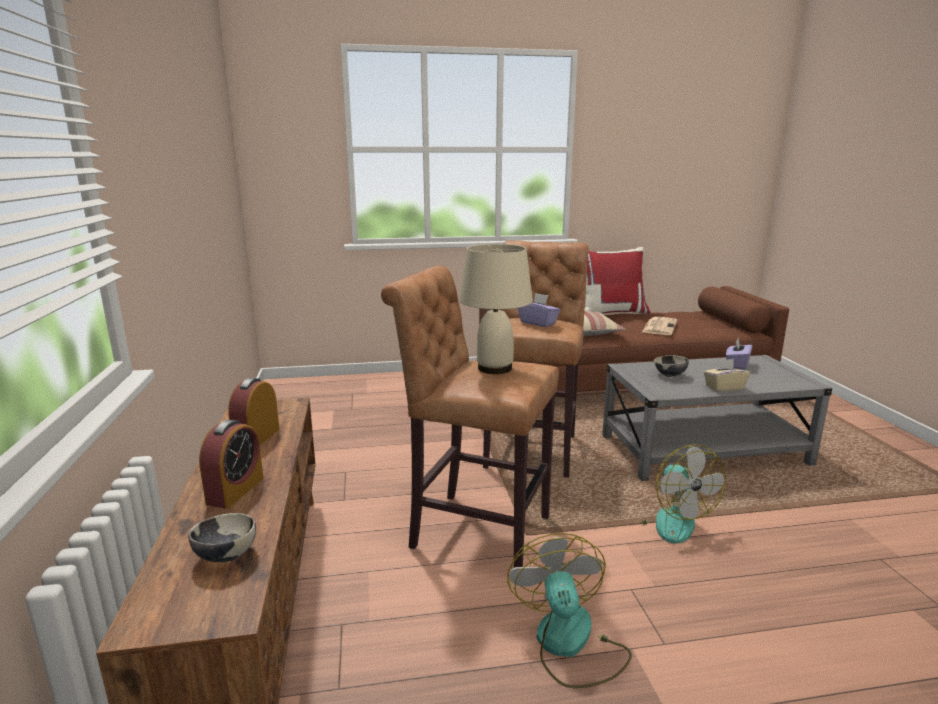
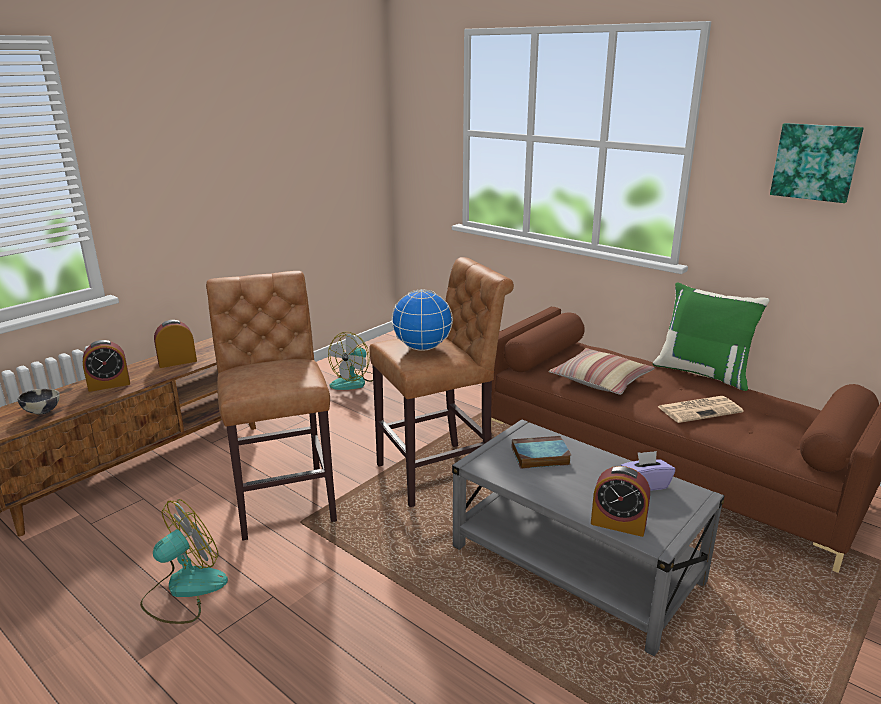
camera: 50 degrees right, 5 degrees up
beige table lamp [459,244,533,374] -> none
purple tissue box [518,293,560,327] -> globe [391,289,453,351]
red pillow [585,247,650,314] -> green pillow [653,282,770,391]
fan [637,444,726,544] -> fan moved to [328,332,373,390]
bowl [654,355,689,377] -> book [512,436,571,469]
beige tissue box [704,359,750,392] -> none
none -> alarm clock [591,466,650,537]
none -> picture [770,123,864,203]

